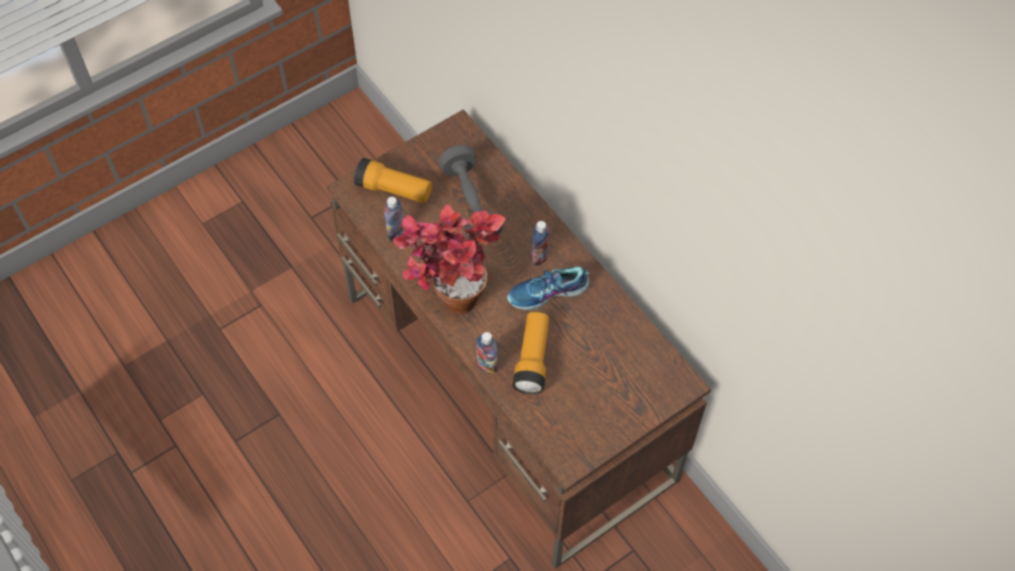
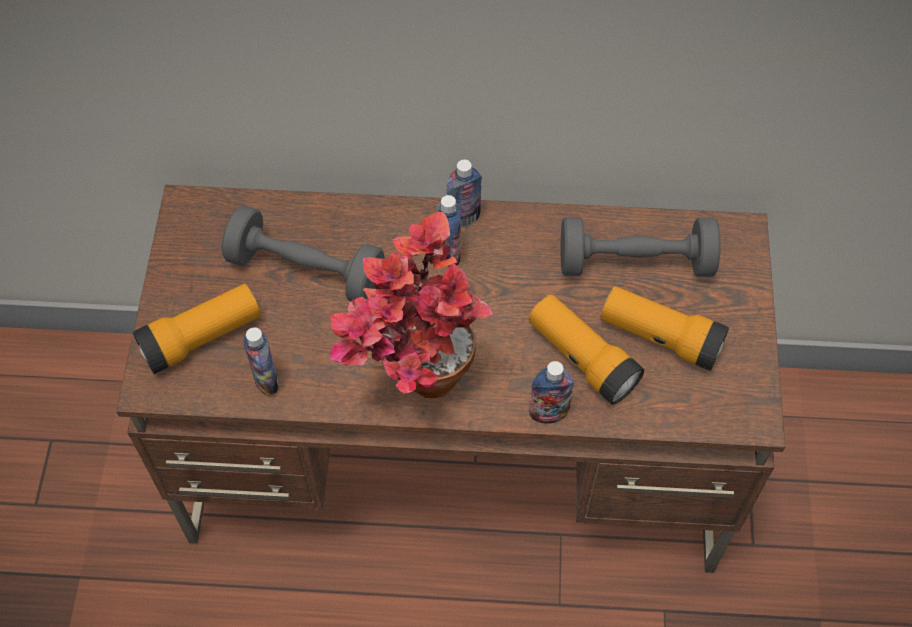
camera: 50 degrees left, 0 degrees up
shoe [507,266,590,310] -> none
none -> bottle [446,160,482,228]
none -> grey dumbbell [561,217,721,277]
none -> flashlight [601,286,729,371]

